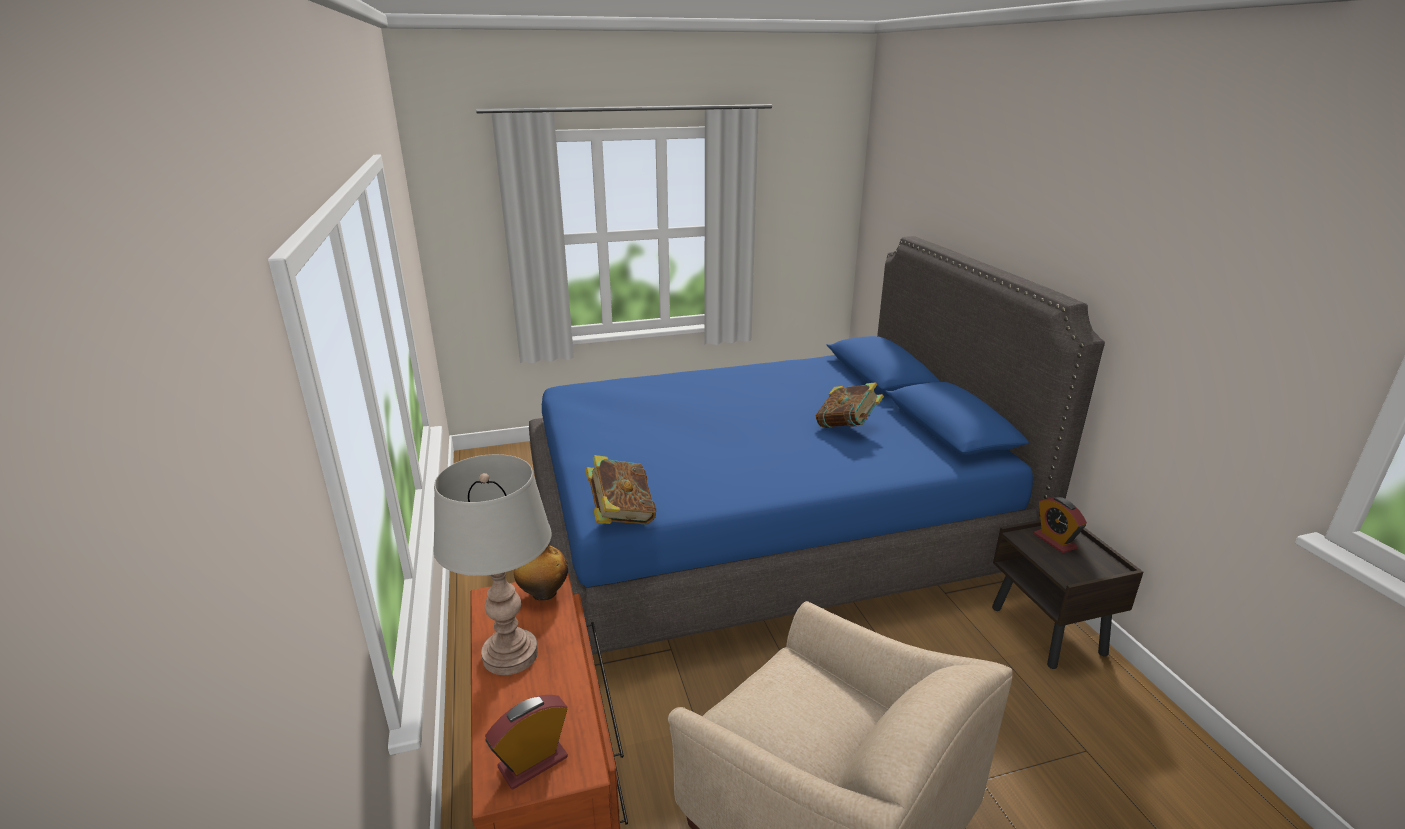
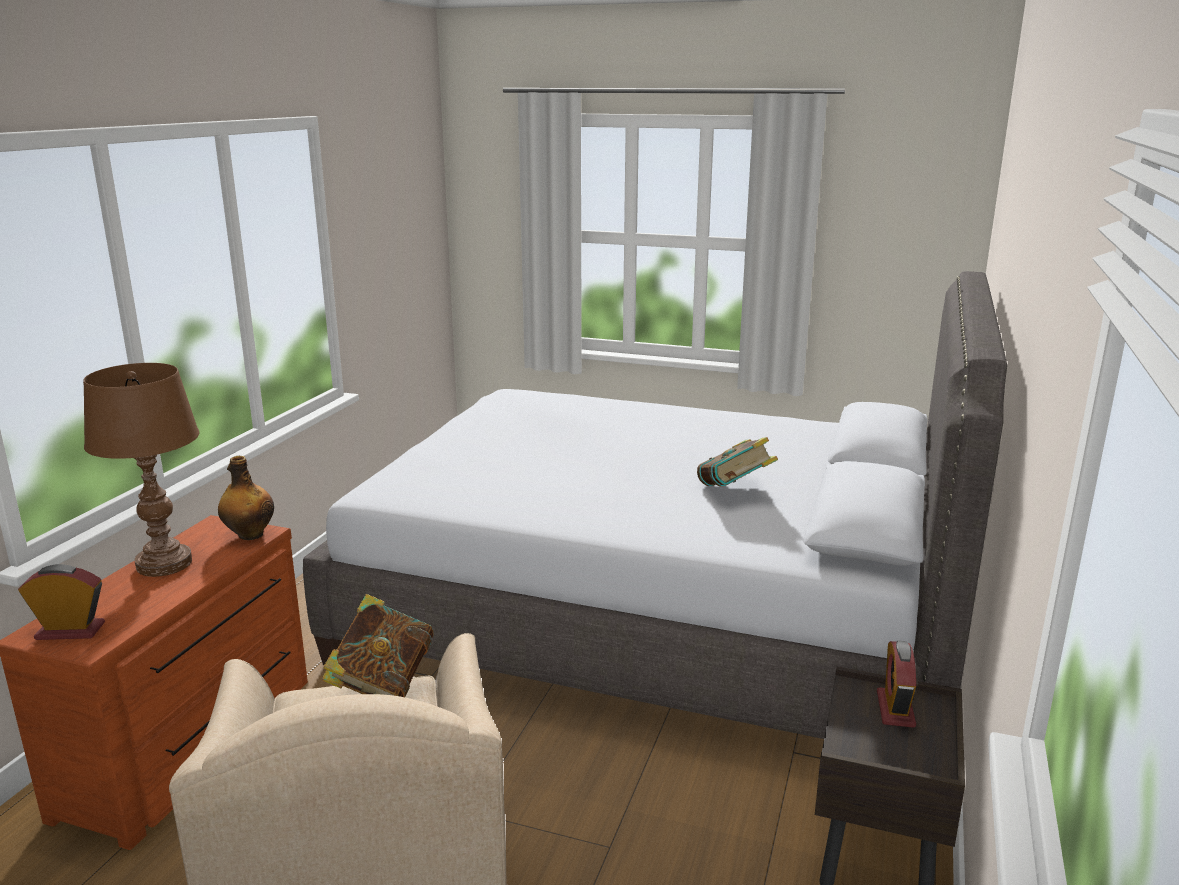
camera: 35 degrees right, 5 degrees down
grey table lamp [433,454,552,675] -> brown table lamp [83,363,199,577]
blue bed [529,236,1105,655] -> grey bed [303,271,1007,739]
book [585,455,656,524] -> book moved to [322,594,434,697]

